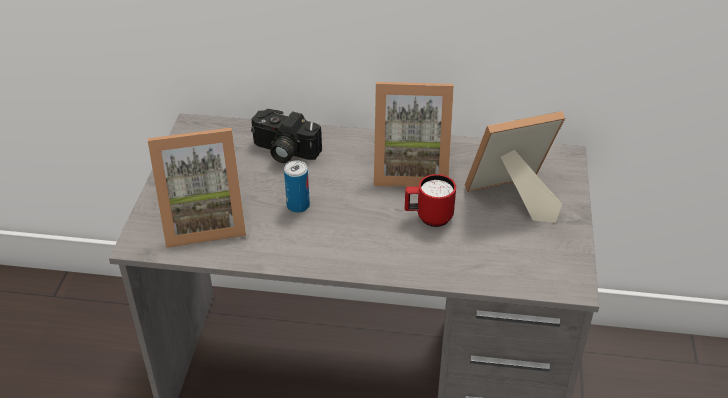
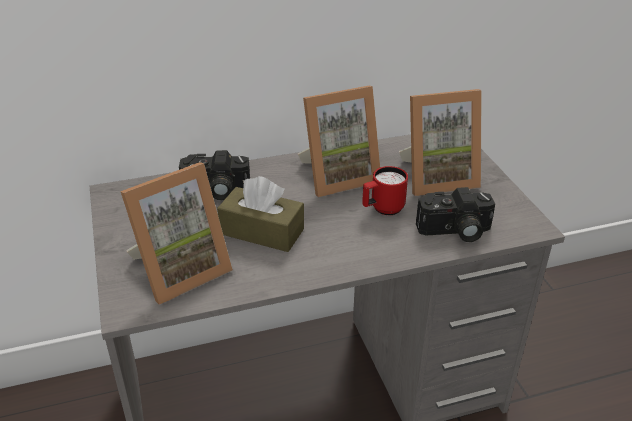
camera: 25 degrees left, 5 degrees down
can [284,160,310,213] -> brown tissue box [217,176,304,252]
picture frame [465,111,565,223] -> picture frame turned 150 degrees counterclockwise [399,89,482,196]
none -> camera [416,187,495,242]

